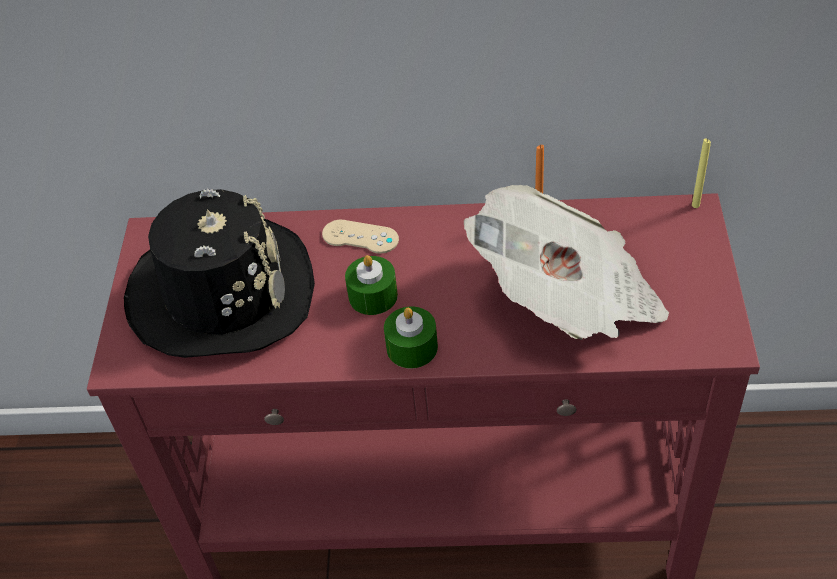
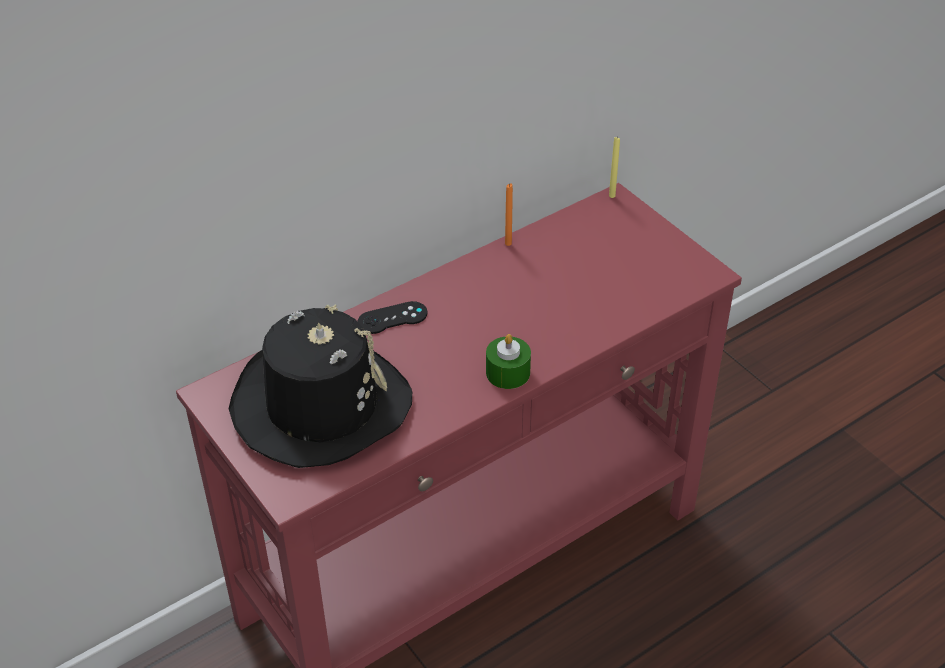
camera: 40 degrees left, 5 degrees down
beige game controller [322,220,399,254] -> black game controller [358,301,428,334]
green candle [345,255,398,315] -> none
newspaper [464,185,669,340] -> none

